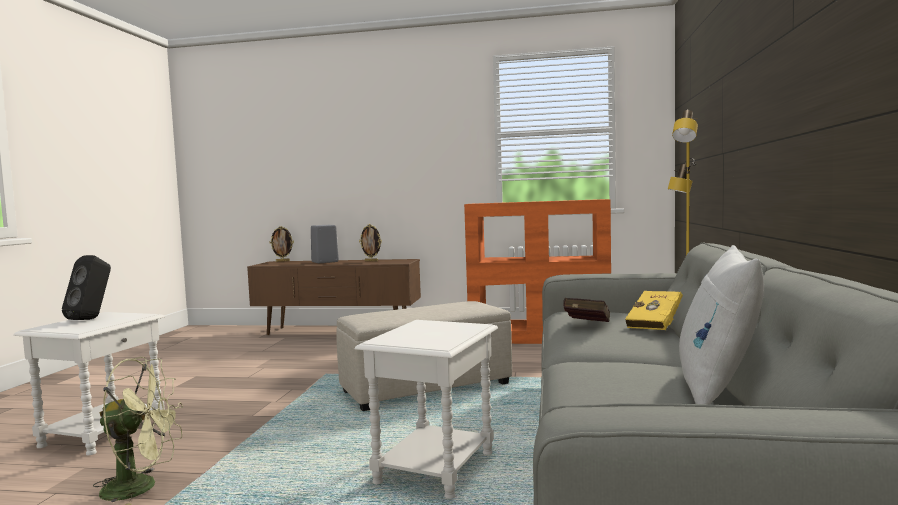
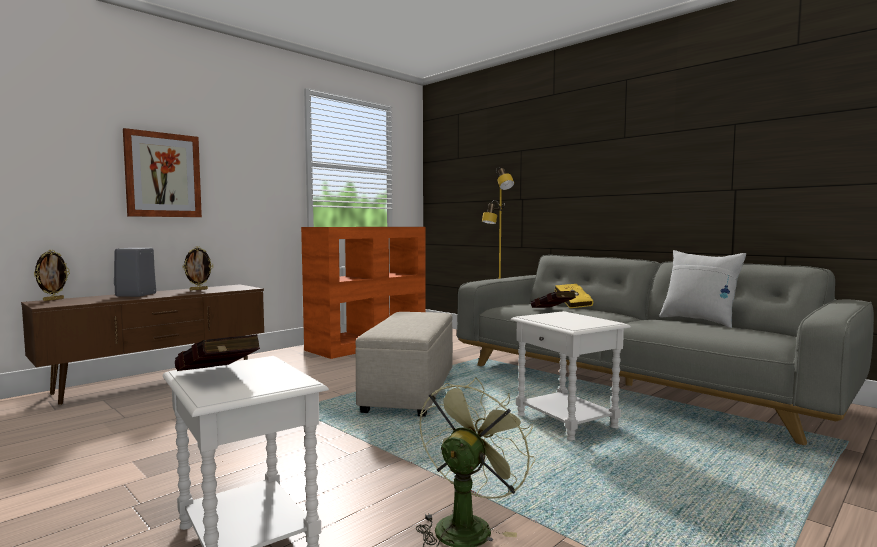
camera: 55 degrees left, 0 degrees up
black speaker [62,255,111,320] -> red book [175,334,260,371]
none -> picture [123,128,202,217]

